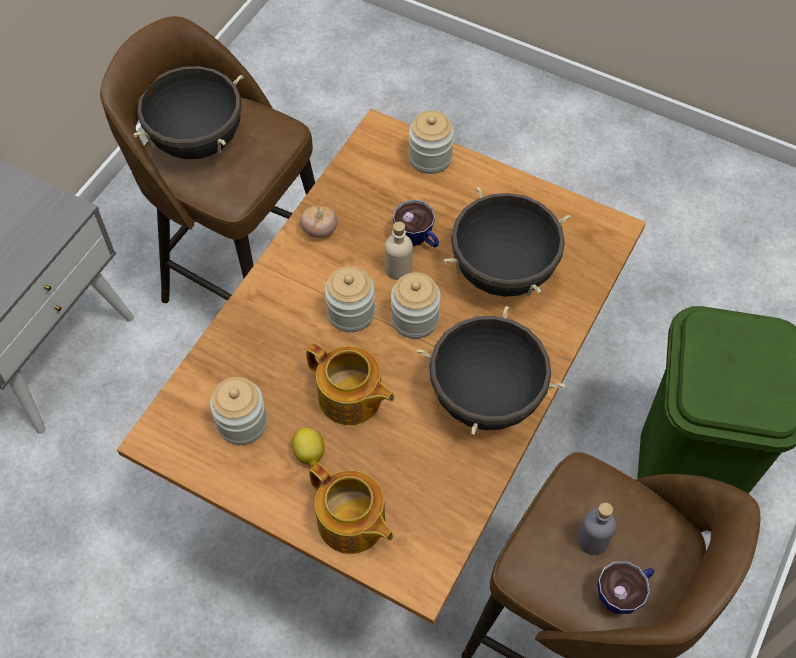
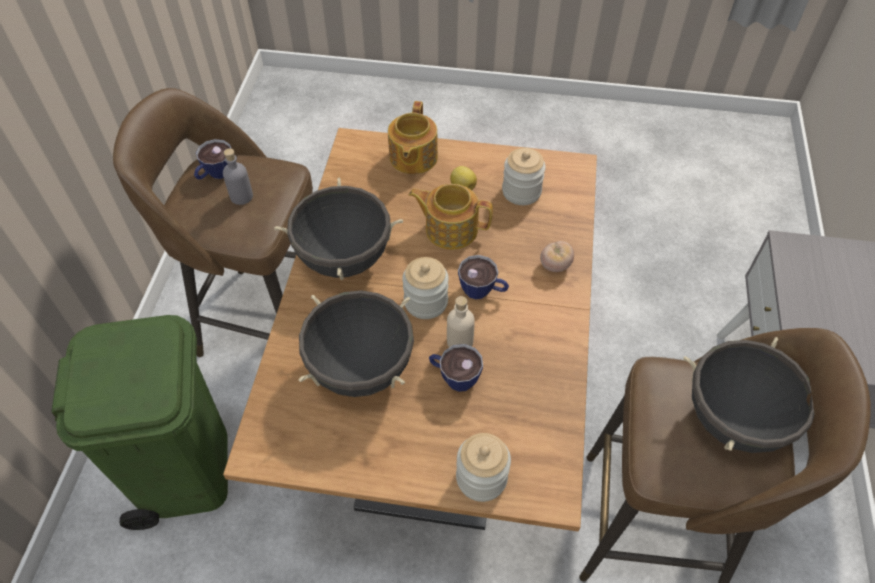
camera: 160 degrees right, 5 degrees down
tomato [300,206,338,238] -> tomato moved to [540,241,574,272]
teapot [309,463,394,554] -> teapot turned 105 degrees counterclockwise [388,101,438,174]
jar [325,266,375,332] -> cup [458,255,509,299]

